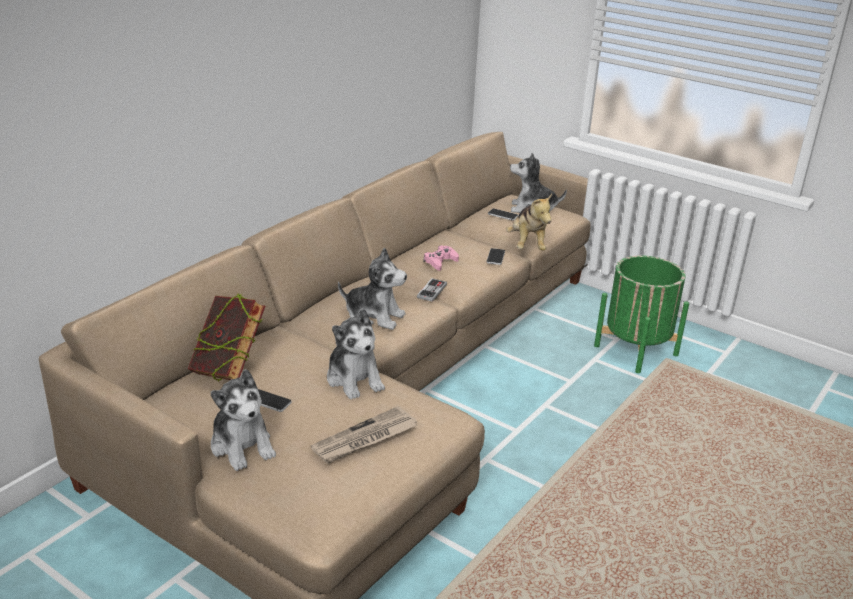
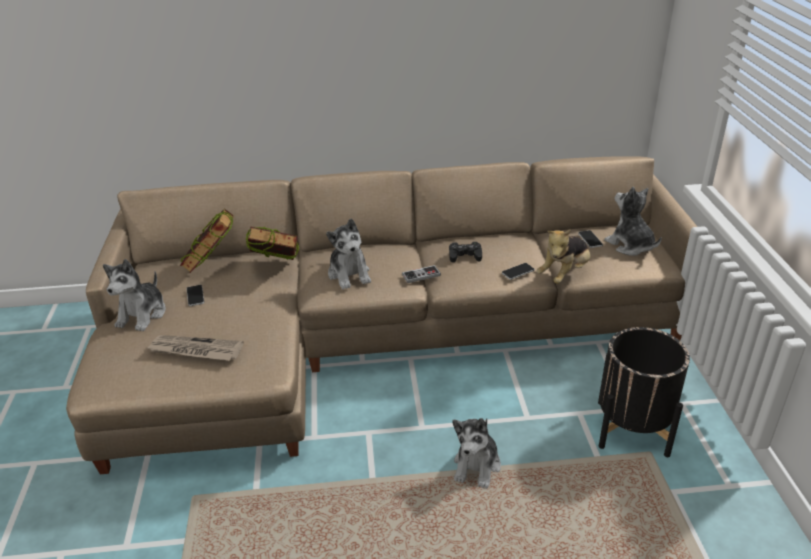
camera: 50 degrees right, 5 degrees up
plush toy [327,308,385,399] -> plush toy moved to [452,418,501,489]
pink game controller [424,245,459,271] -> black game controller [449,242,482,262]
green planter [594,255,689,373] -> black planter [598,327,690,457]
none -> book [245,226,300,260]

